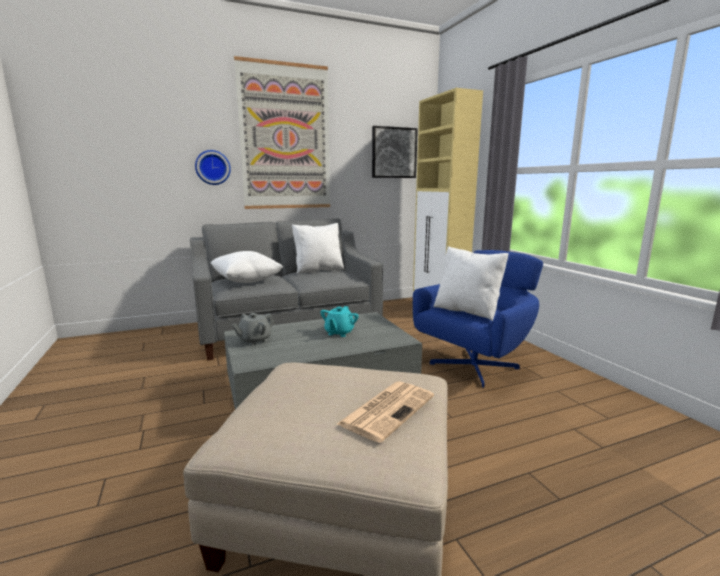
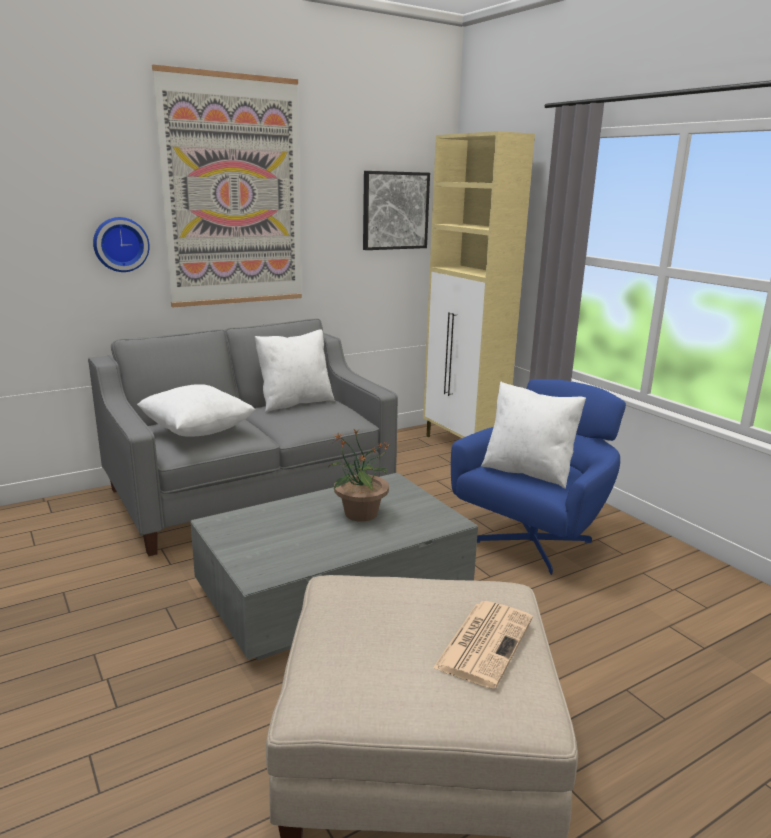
camera: 10 degrees left, 5 degrees up
grey teapot [232,313,274,346] -> none
turquoise teapot [321,306,359,337] -> potted plant [329,428,389,522]

